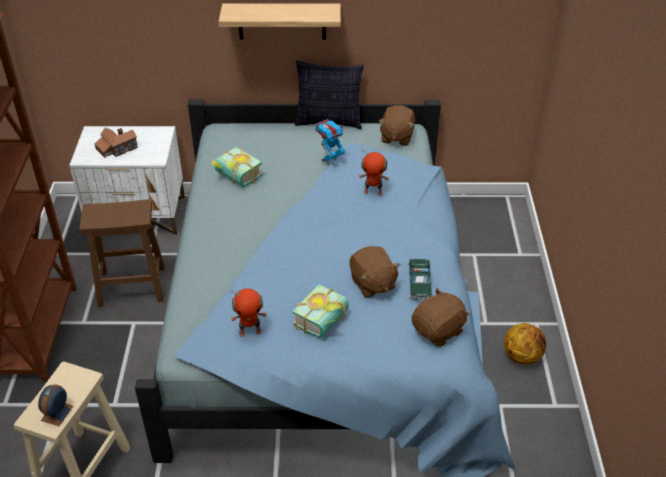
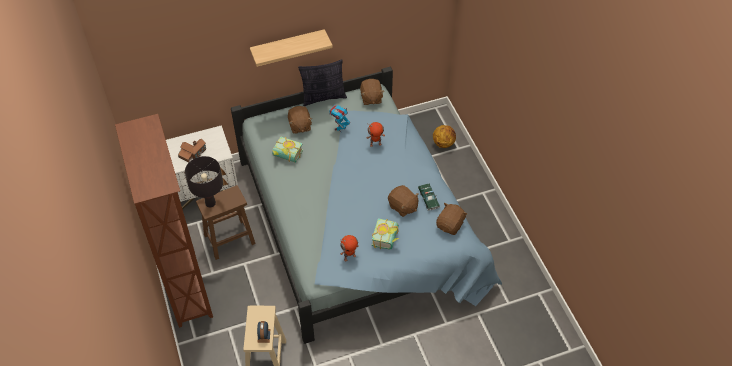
camera: 20 degrees left, 10 degrees up
basketball [504,323,546,365] -> basketball moved to [433,125,456,148]
none -> black table lamp [185,156,223,207]
none -> brown plush toy [288,106,313,134]

